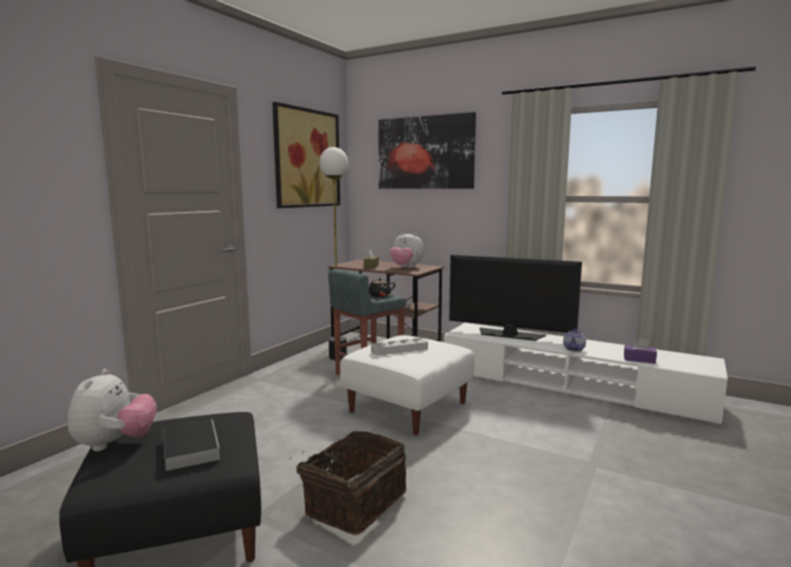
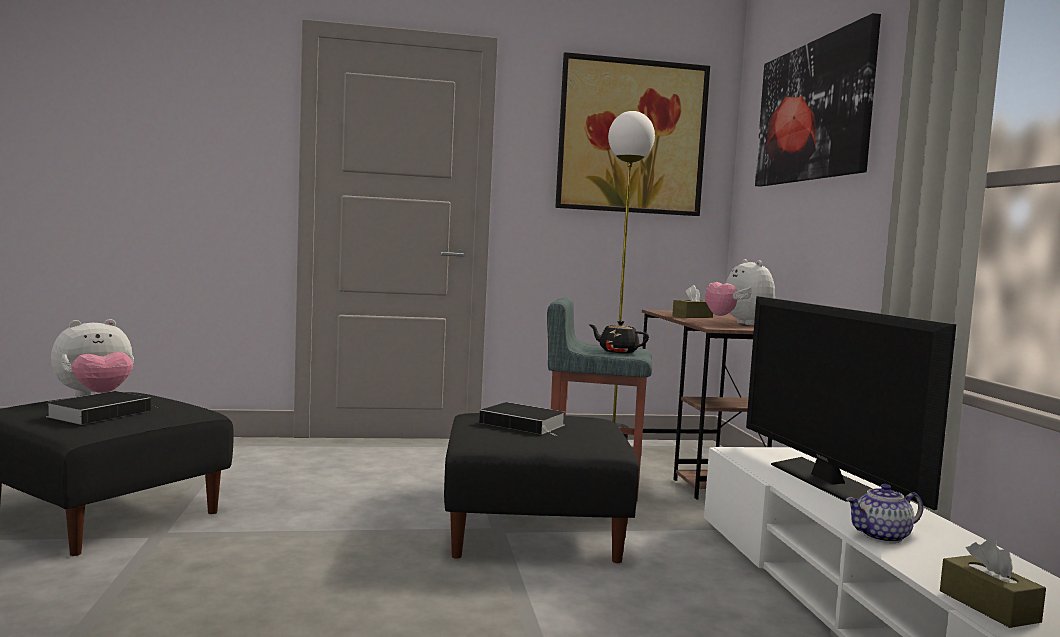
camera: 50 degrees right, 5 degrees down
basket [290,431,406,535] -> none
white ottoman [340,335,475,435] -> black ottoman [444,413,639,563]
grey tray [371,338,428,355] -> book [479,402,566,436]
purple tissue box [624,337,657,364] -> brown tissue box [940,539,1046,628]

